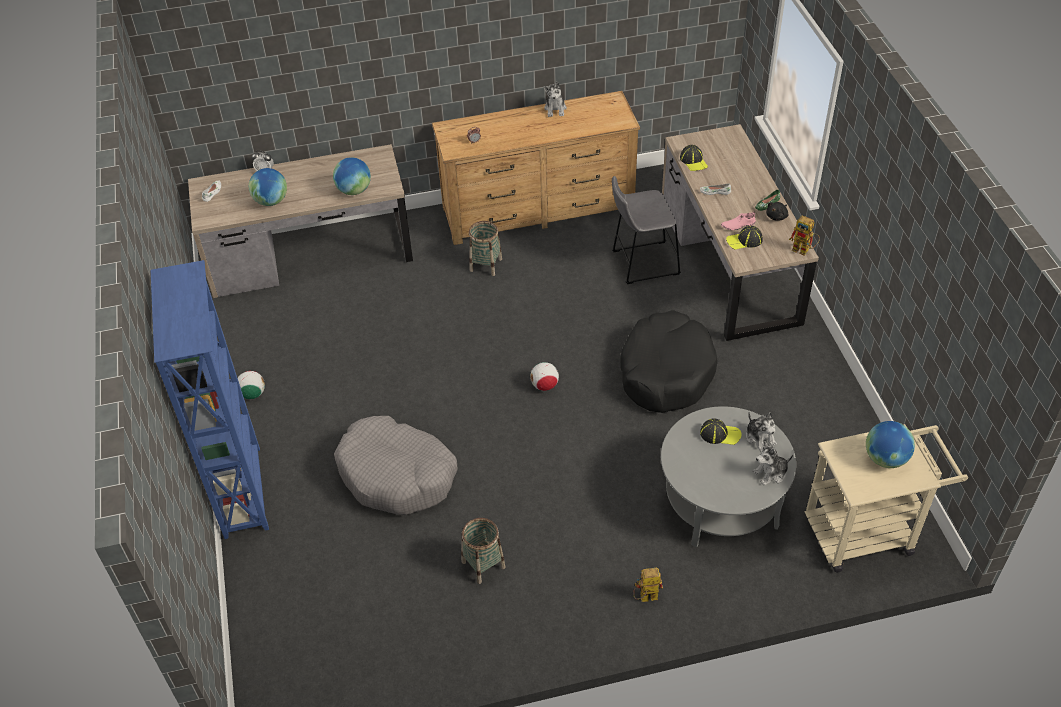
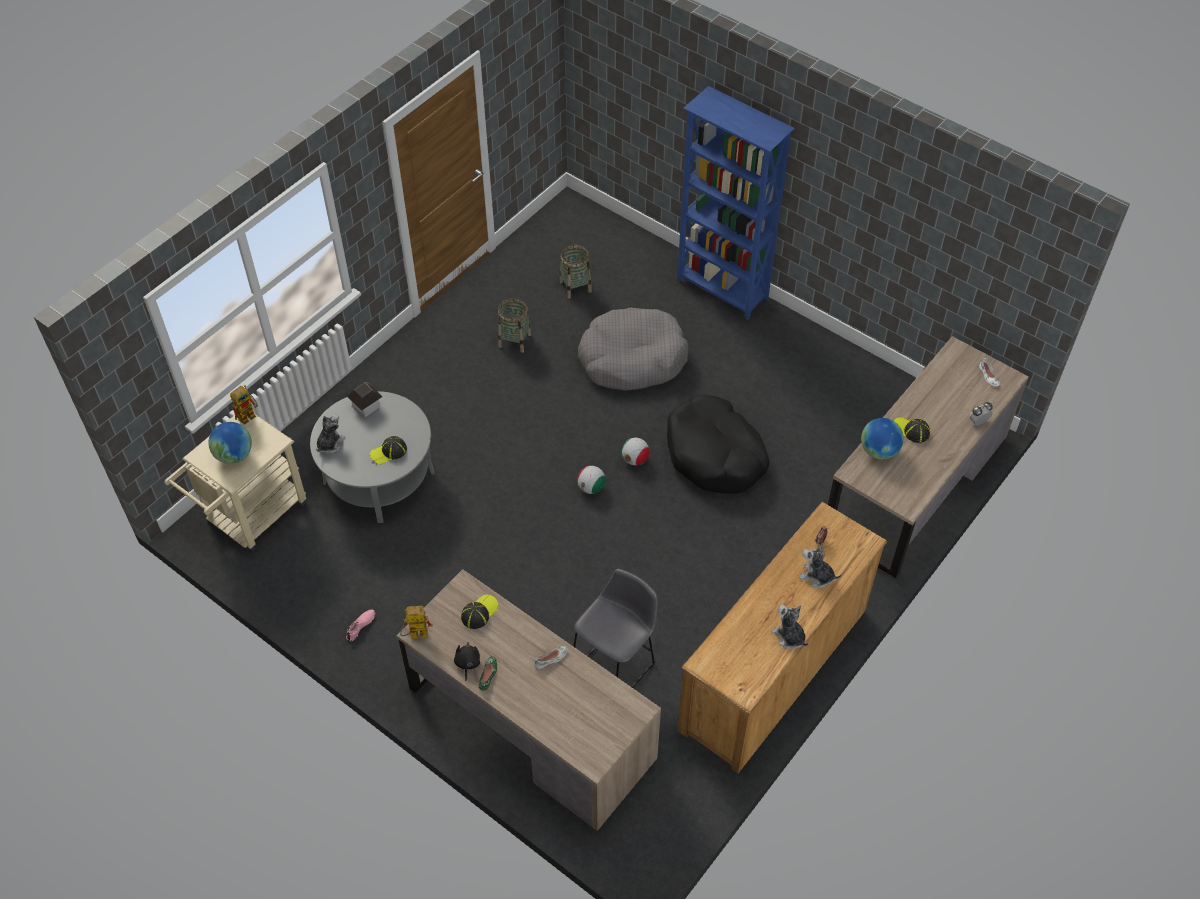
camera: 140 degrees right, 5 degrees up
football [238,371,265,399] -> football moved to [621,438,650,465]
globe [249,168,287,206] -> none
basket [469,221,502,276] -> basket moved to [559,245,592,299]
black dog bed [620,310,718,413] -> black dog bed moved to [667,395,769,494]
toy robot [633,568,663,602] -> toy robot moved to [230,385,258,425]
cap [680,145,708,171] -> cap moved to [894,417,930,443]
pink shoe [721,212,756,230] -> pink shoe moved to [346,609,375,641]
plush toy [746,412,777,452] -> plush toy moved to [799,543,841,588]
none -> toy house [347,382,383,417]

